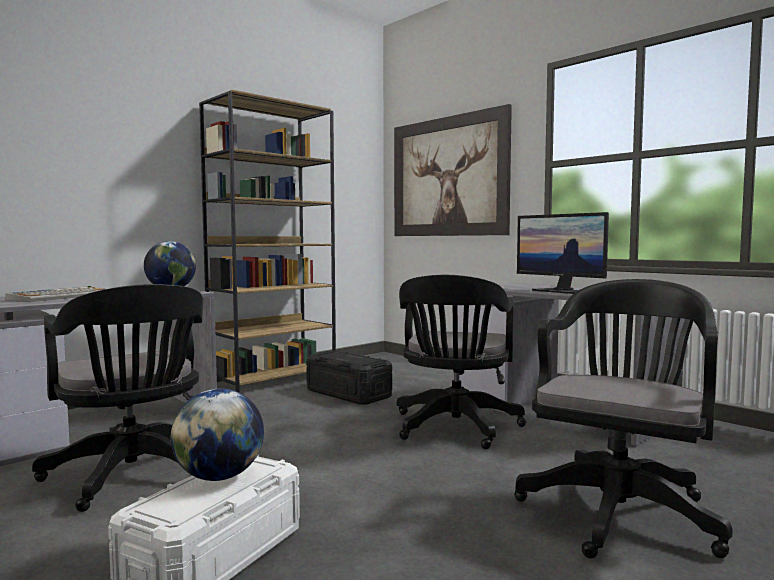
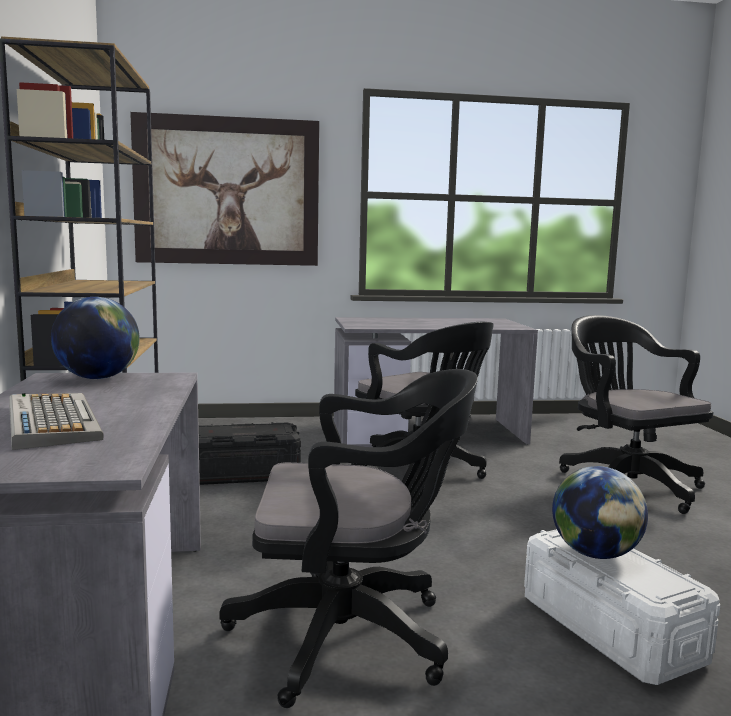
camera: 55 degrees left, 5 degrees up
monitor [517,212,609,294] -> none

